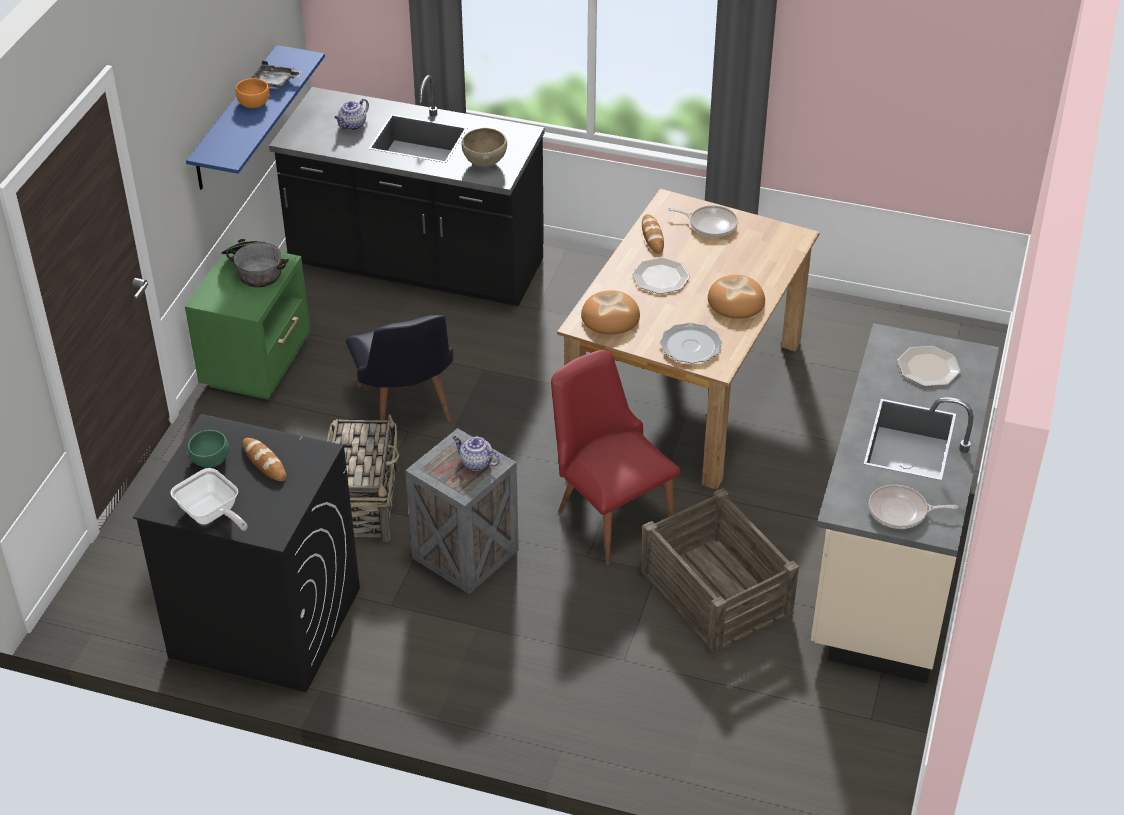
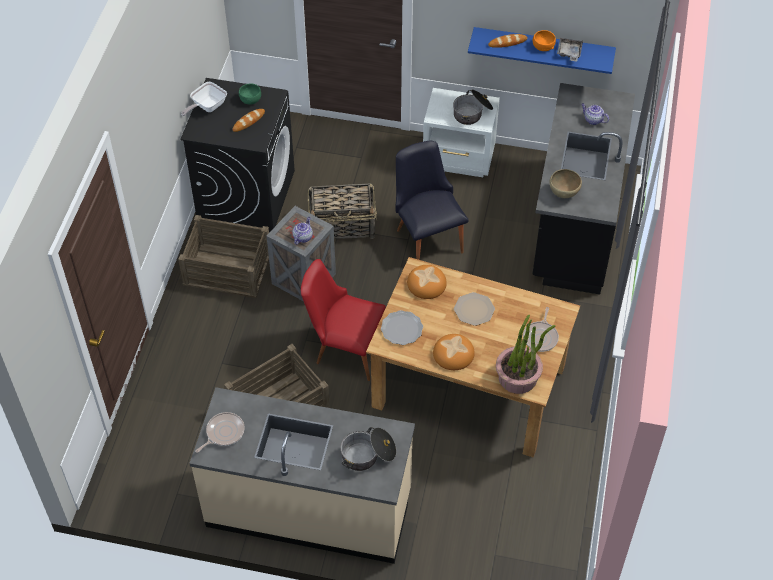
camera: 85 degrees right, 10 degrees up
green nightstand [185,242,310,400] -> white nightstand [423,88,500,177]
black chair [346,315,453,422] -> black chair turned 90 degrees clockwise [396,141,468,260]
red chair [551,350,681,565] -> red chair turned 120 degrees counterclockwise [301,259,386,381]
bread [642,214,664,254] -> bread moved to [488,34,528,48]
frying pan [869,485,958,529] -> frying pan turned 45 degrees clockwise [195,412,245,453]
plate [897,346,961,387] -> cooking pot [341,427,396,471]
none -> crate [178,215,269,298]
none -> potted plant [496,315,555,394]

